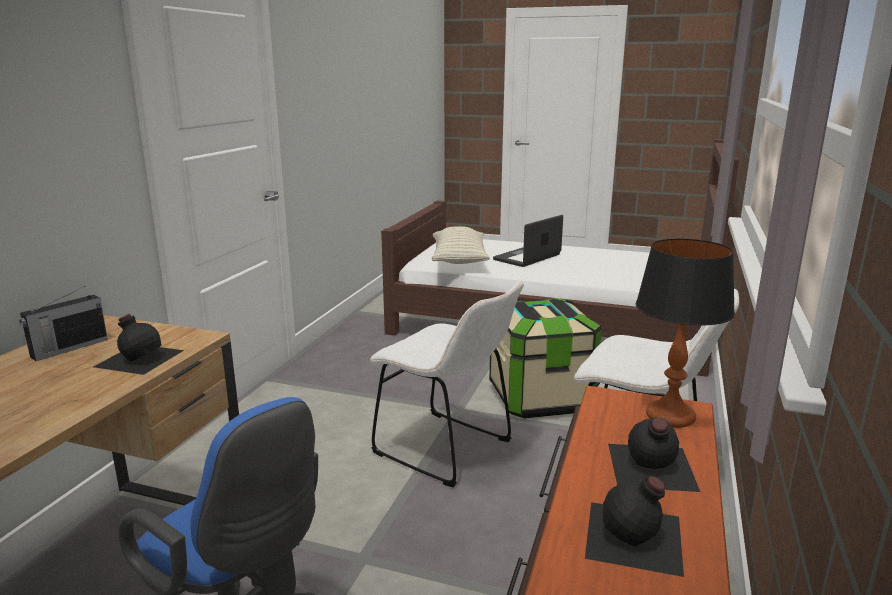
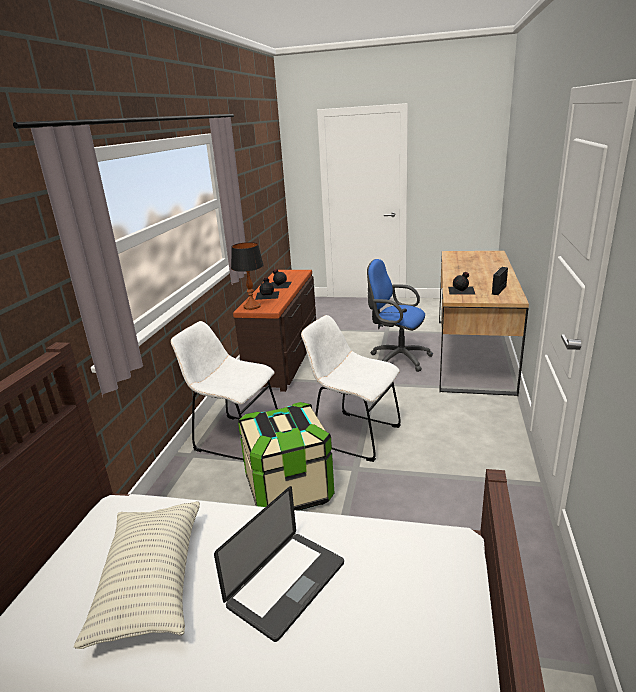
camera: 175 degrees right, 5 degrees up
pillow [432,226,490,264] -> pillow moved to [74,501,200,649]

